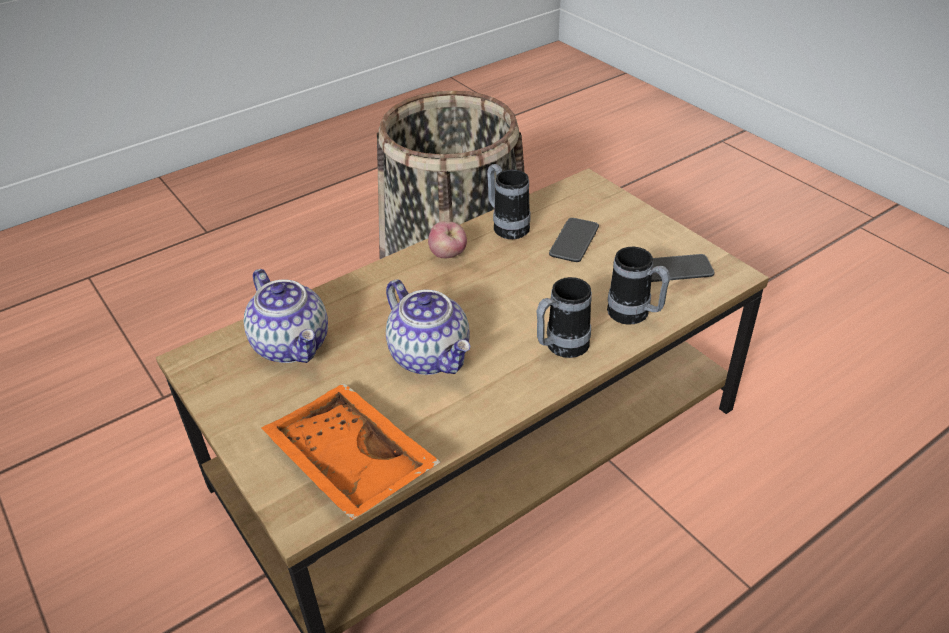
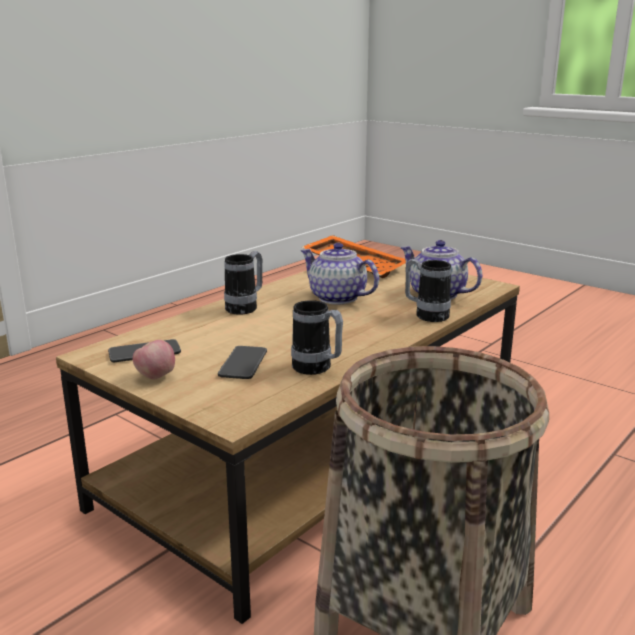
camera: 165 degrees right, 20 degrees down
apple [428,221,467,258] -> apple moved to [133,340,175,379]
mug [607,247,670,325] -> mug moved to [405,259,451,322]

